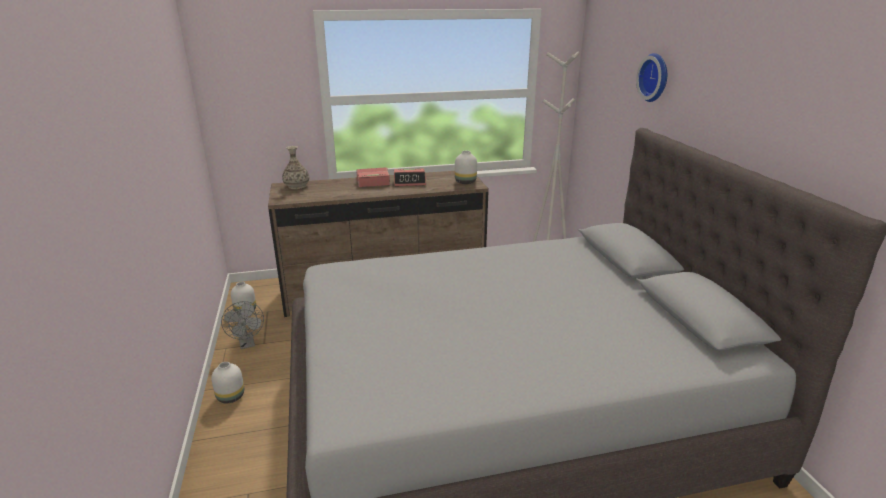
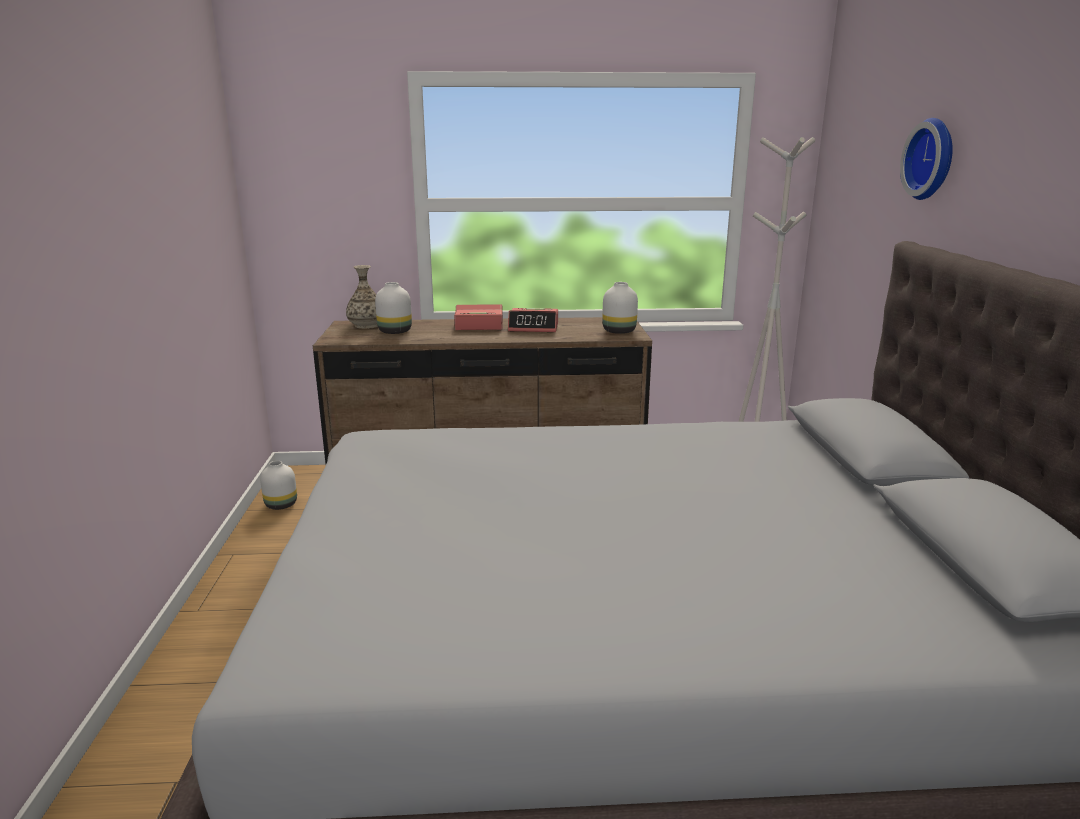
camera: 10 degrees right, 5 degrees down
white vase [211,362,244,403] -> white vase moved to [375,282,412,334]
grey fan [221,301,264,349] -> none

